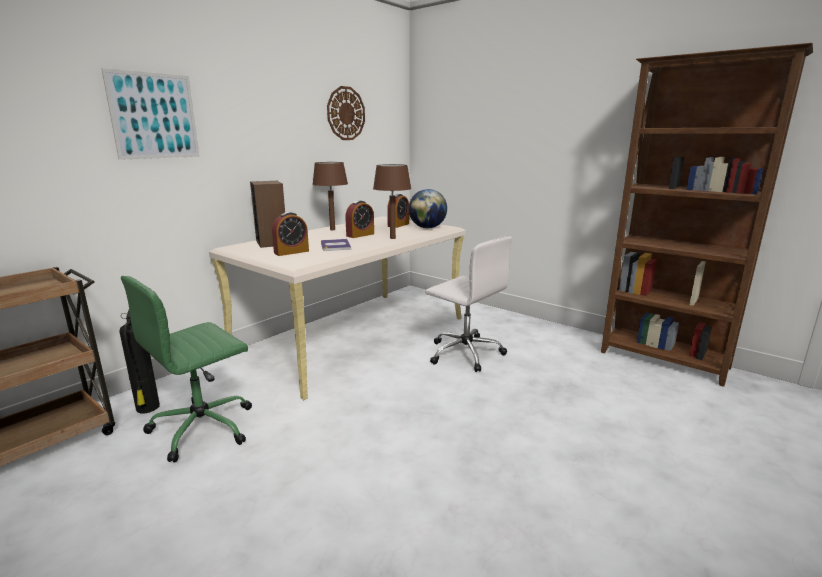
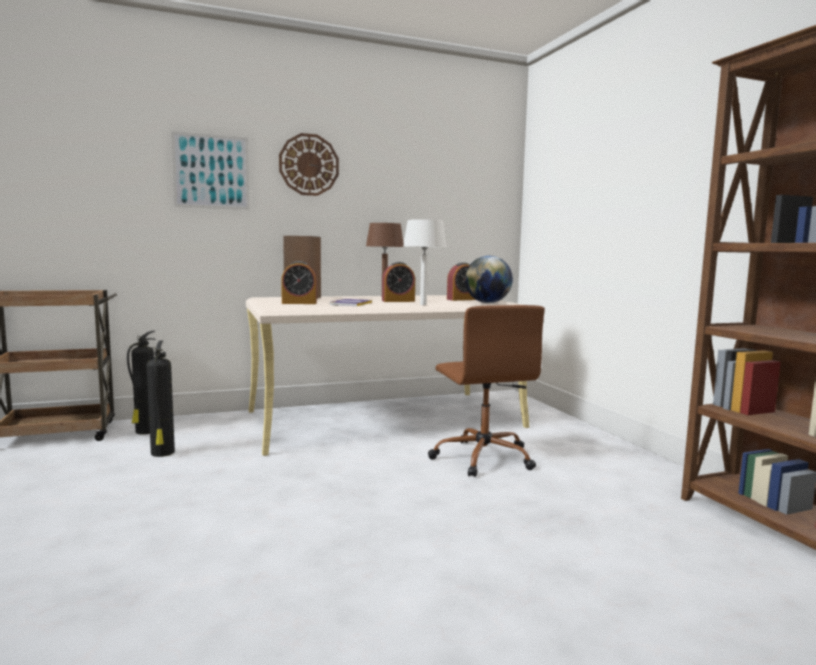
camera: 30 degrees right, 10 degrees down
green office chair [121,276,252,463] -> fire extinguisher [147,341,175,457]
wall clock [327,86,365,140] -> wall clock moved to [279,133,339,196]
brown table lamp [373,164,411,239] -> white table lamp [403,219,446,305]
white office chair [425,236,512,372] -> brown office chair [428,305,545,477]

